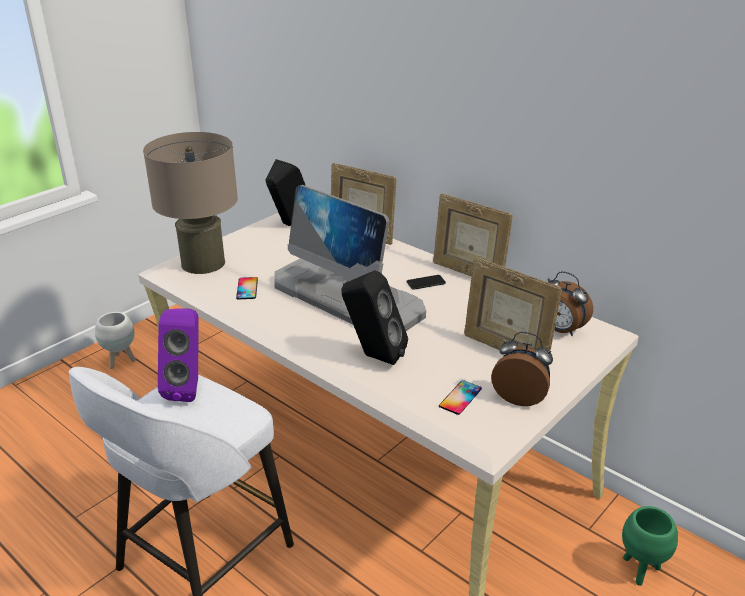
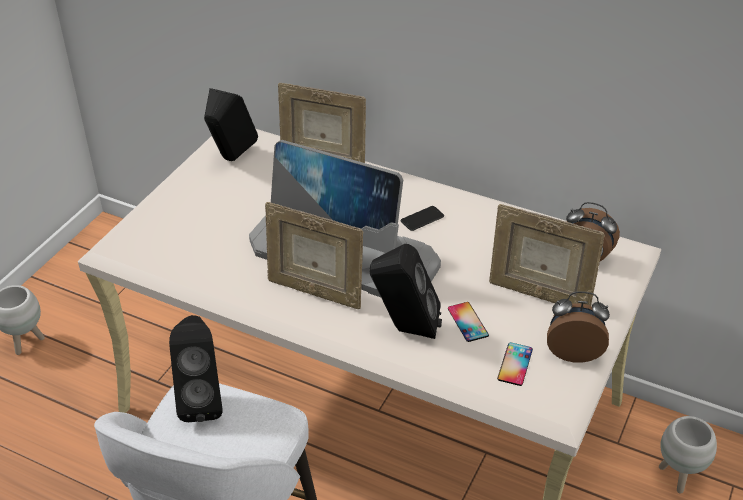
camera: 15 degrees left, 10 degrees up
beige table lamp [143,132,238,274] -> none
purple speaker [158,309,198,402] -> black speaker [169,315,223,422]
phone [236,277,258,299] -> phone moved to [448,302,489,342]
picture frame [433,193,513,276] -> picture frame moved to [265,202,364,309]
green planter [622,506,678,586] -> white planter [659,416,717,494]

